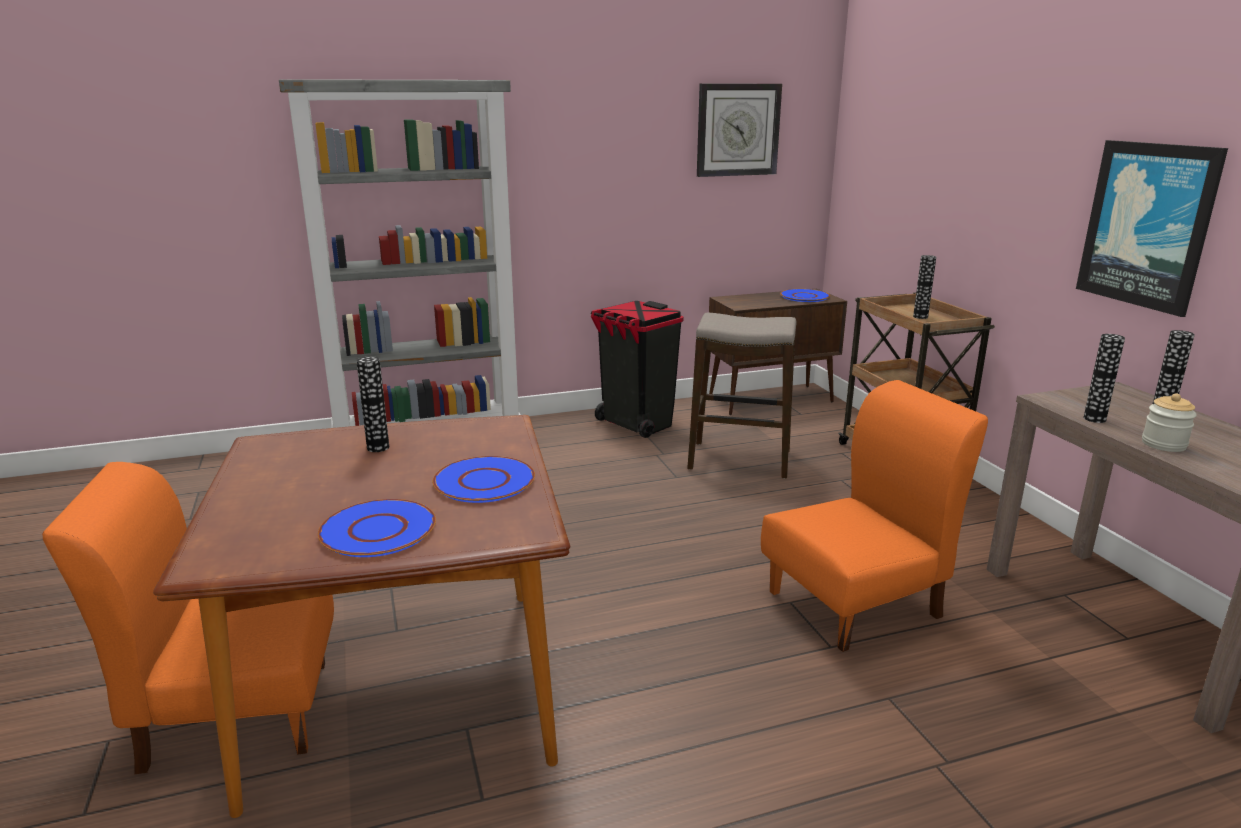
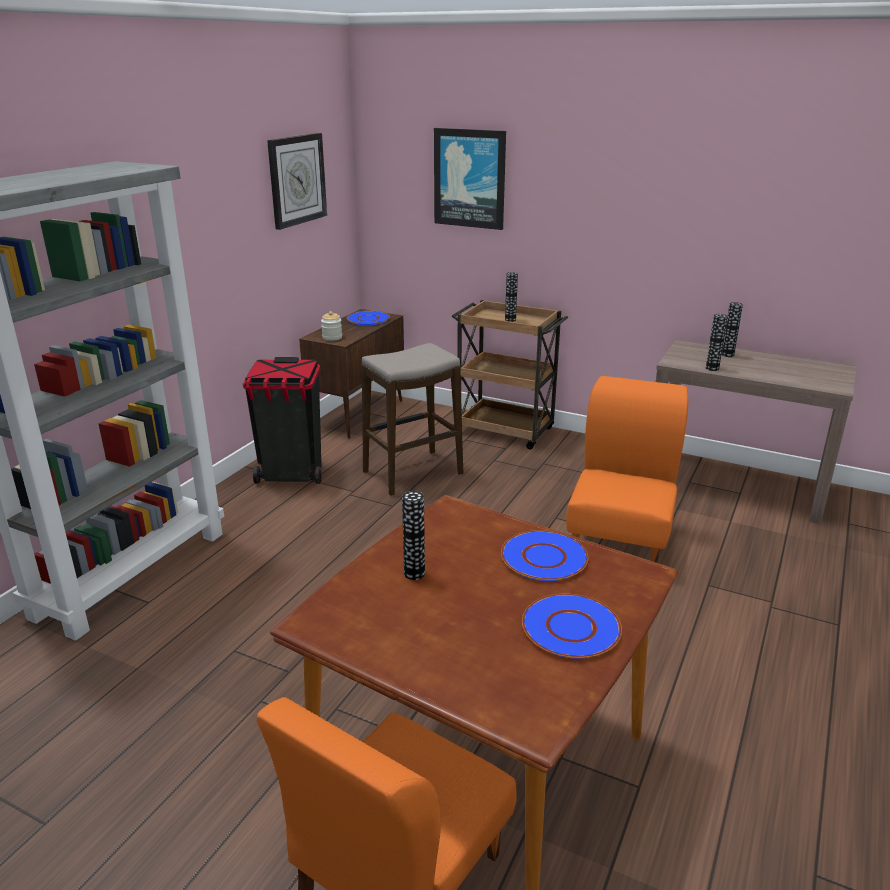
camera: 45 degrees left, 5 degrees up
picture [1076,140,1228,317] -> picture moved to [434,128,506,230]
jar [1142,393,1197,452] -> jar moved to [321,311,342,341]

